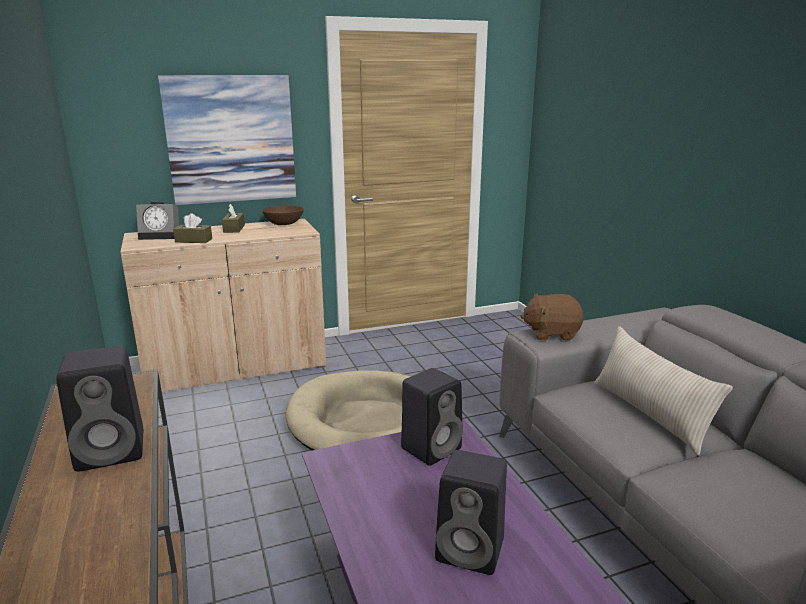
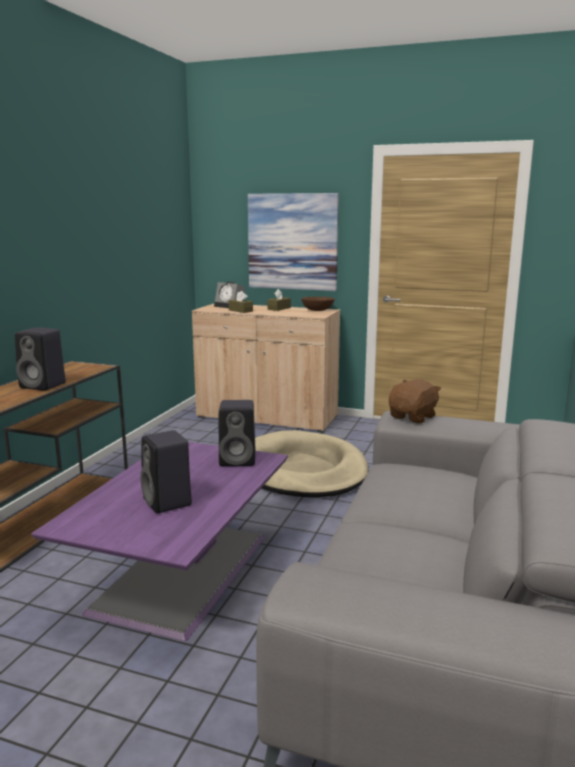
camera: 40 degrees right, 5 degrees down
brown plush toy [520,293,583,341] -> brown plush toy turned 90 degrees clockwise [389,379,442,423]
beige pillow [594,326,733,456] -> none

